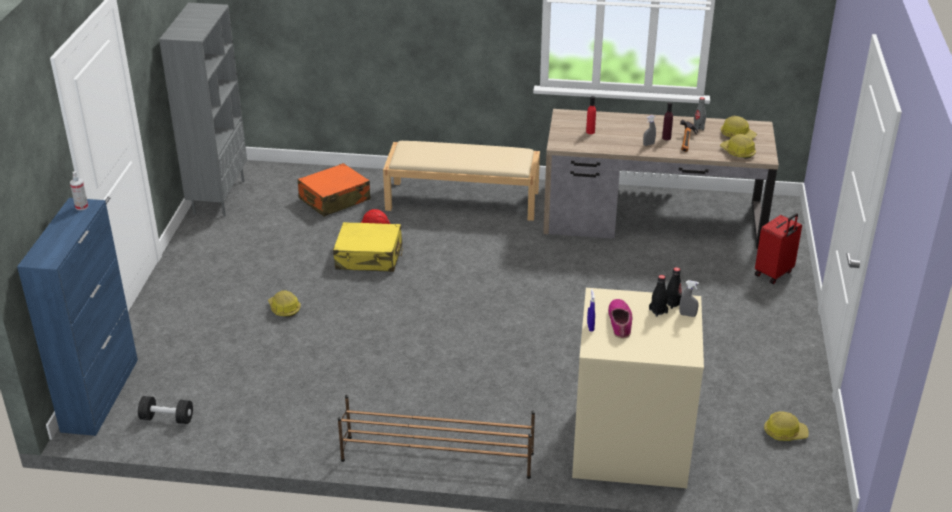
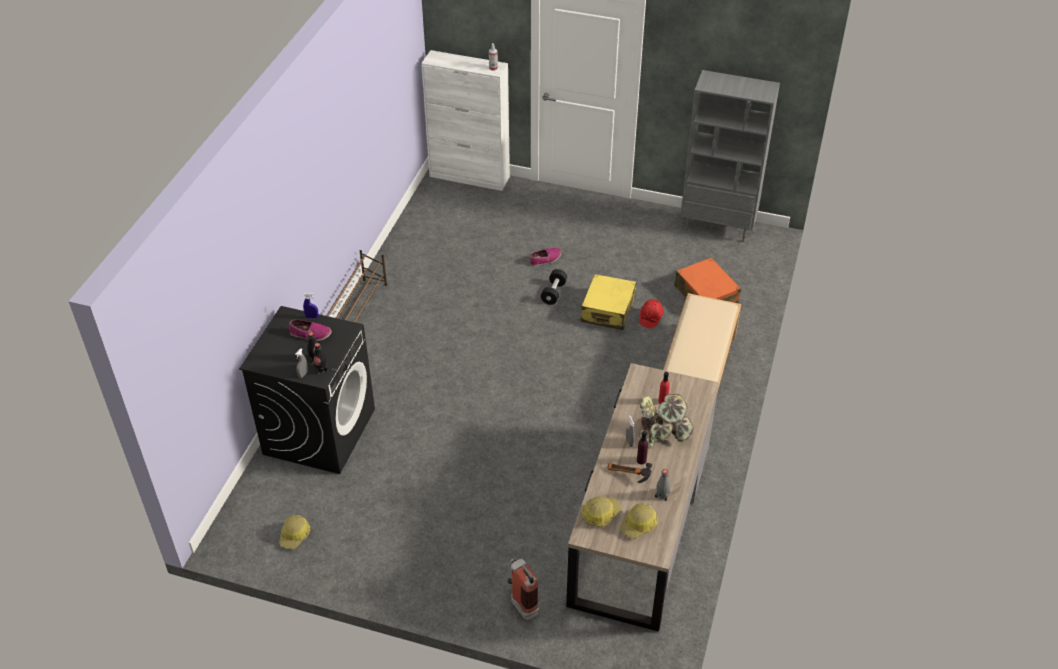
camera: 100 degrees right, 10 degrees up
blue cabinet [17,198,138,436] -> white cabinet [421,50,510,191]
black dumbbell [138,396,193,424] -> black dumbbell moved to [541,269,567,305]
hard hat [268,290,301,317] -> shoe [529,248,561,266]
beige washing machine [572,288,704,488] -> black washing machine [239,306,375,474]
red suitcase [755,213,802,284] -> fire extinguisher [508,559,539,620]
none -> potted plant [639,394,694,447]

